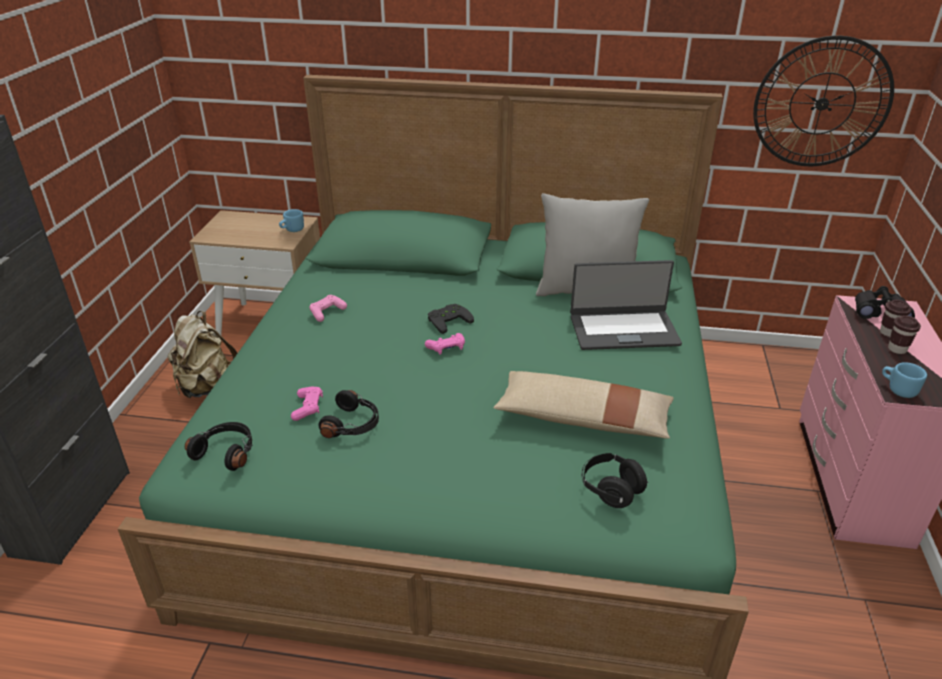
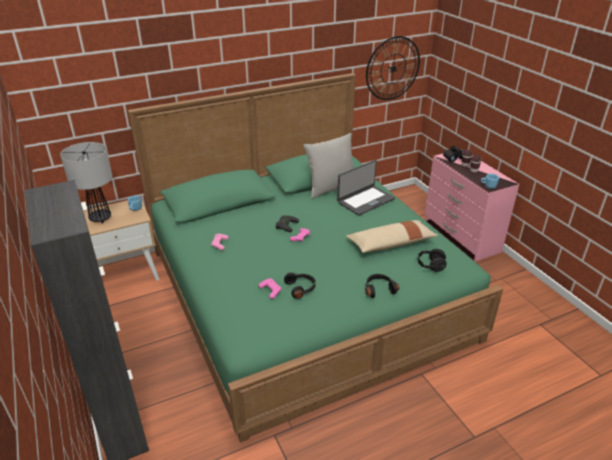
camera: 35 degrees left, 0 degrees up
beige backpack [168,311,238,399] -> none
black headphones [185,422,252,471] -> black headphones moved to [365,274,399,298]
none -> table lamp [60,142,113,223]

